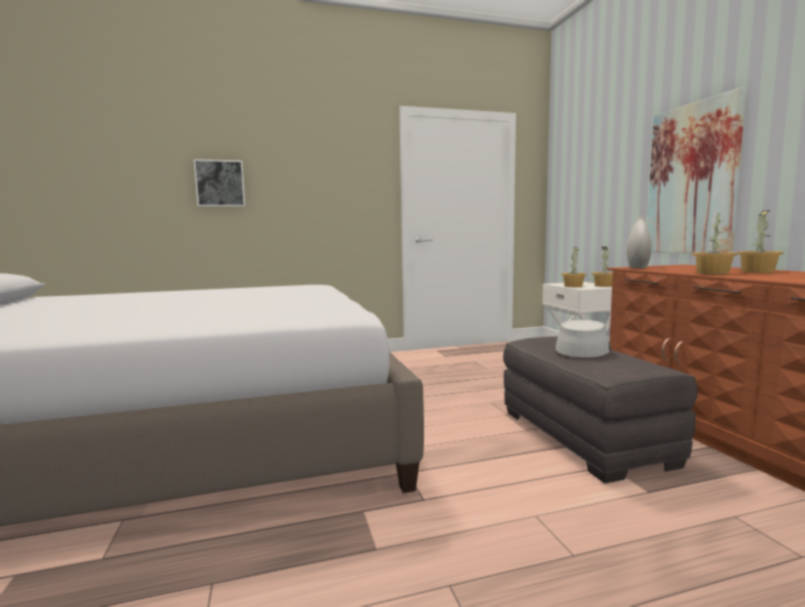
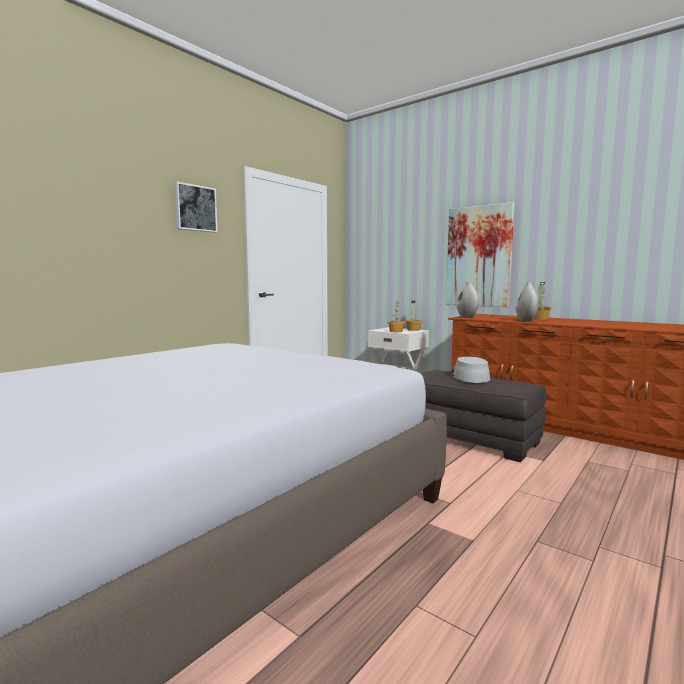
camera: 35 degrees left, 0 degrees up
picture [193,159,246,207] -> picture moved to [174,182,218,233]
potted plant [692,212,737,275] -> white vase [516,282,538,322]

